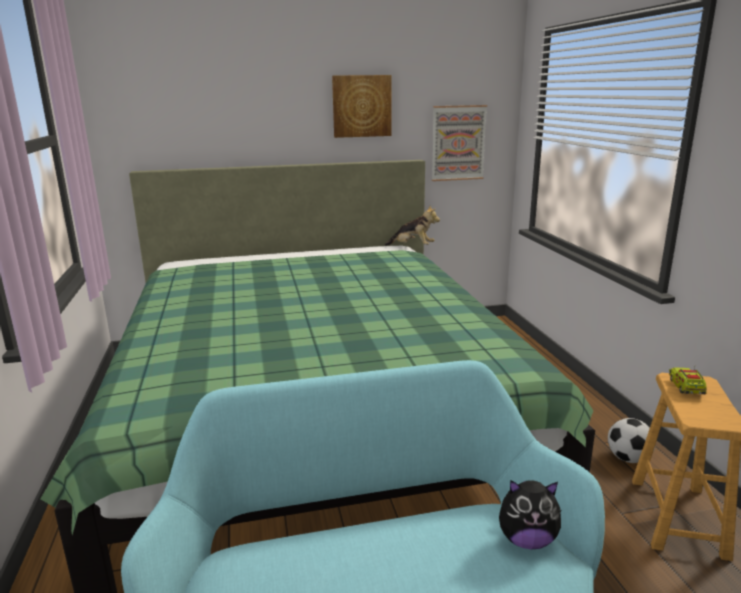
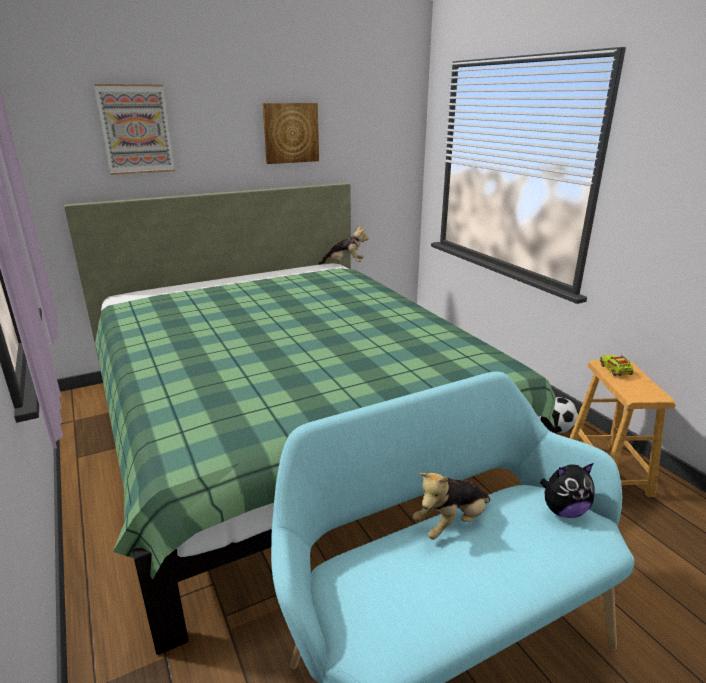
camera: 15 degrees left, 5 degrees up
picture [432,105,487,181] -> picture moved to [94,84,175,175]
none -> plush toy [413,473,490,540]

